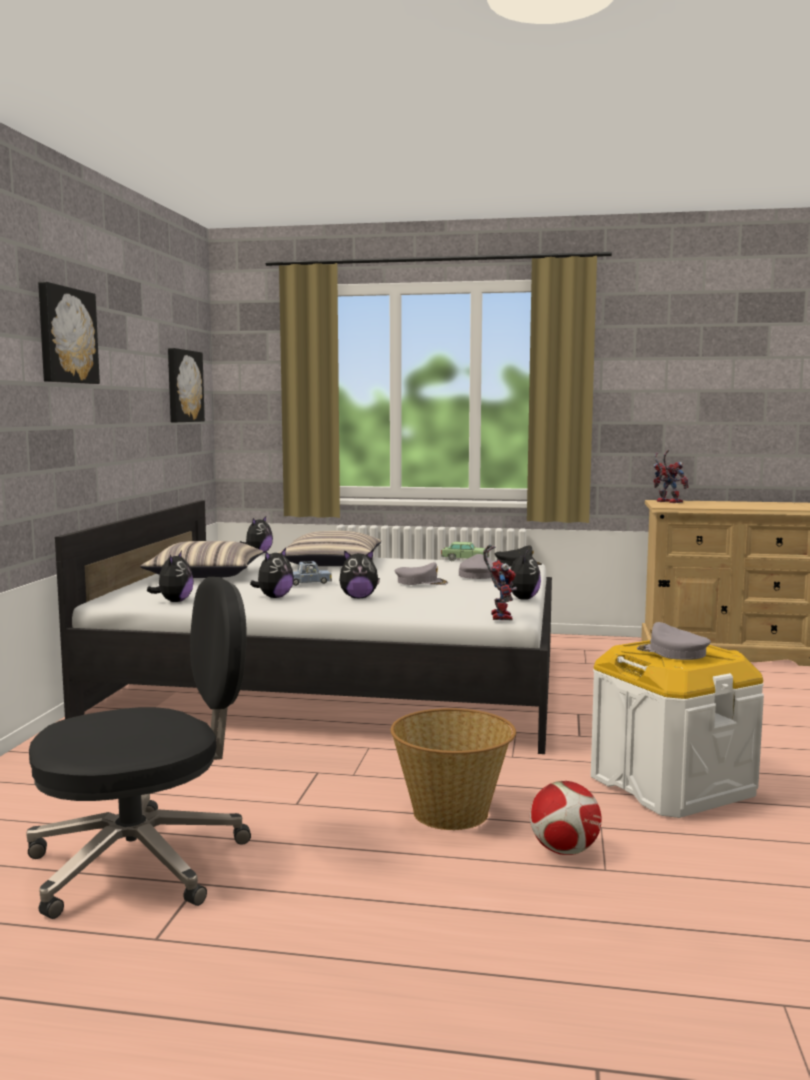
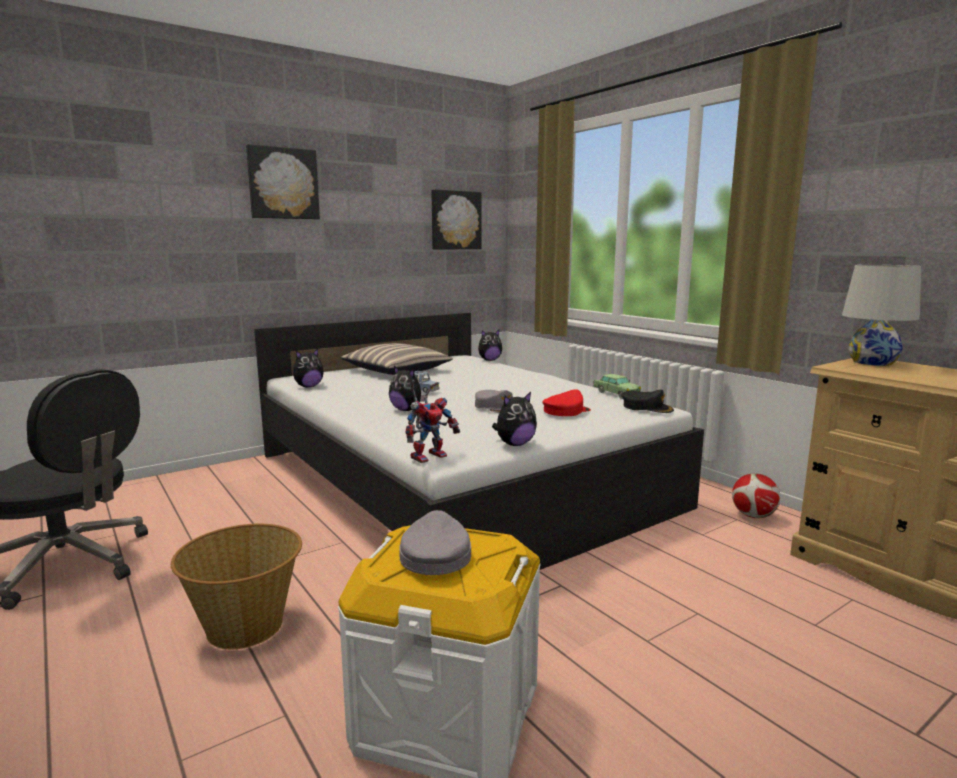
camera: 45 degrees right, 5 degrees up
plush toy [250,548,294,598] -> none
pillow [278,531,381,566] -> none
grey cap [459,554,493,579] -> red cap [542,389,591,416]
football [530,781,602,855] -> football moved to [732,473,780,518]
toy robot [654,450,689,503] -> white table lamp [842,265,921,366]

